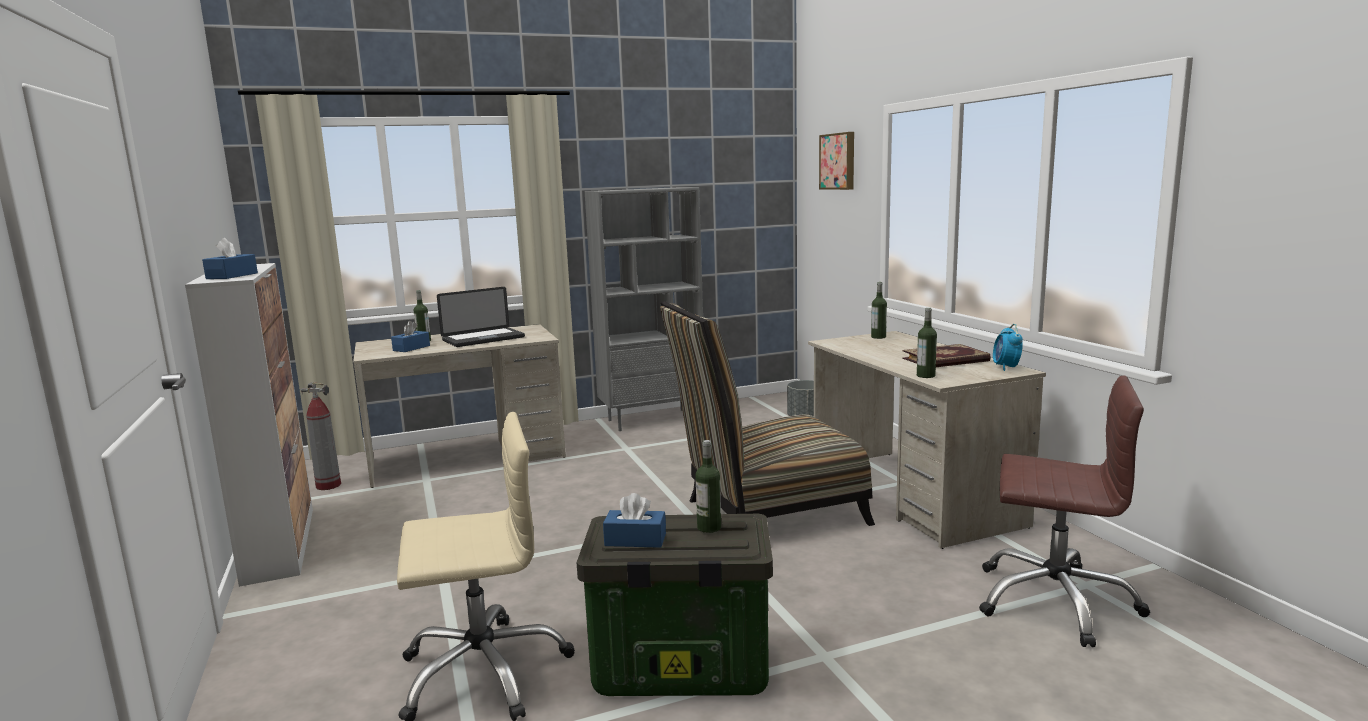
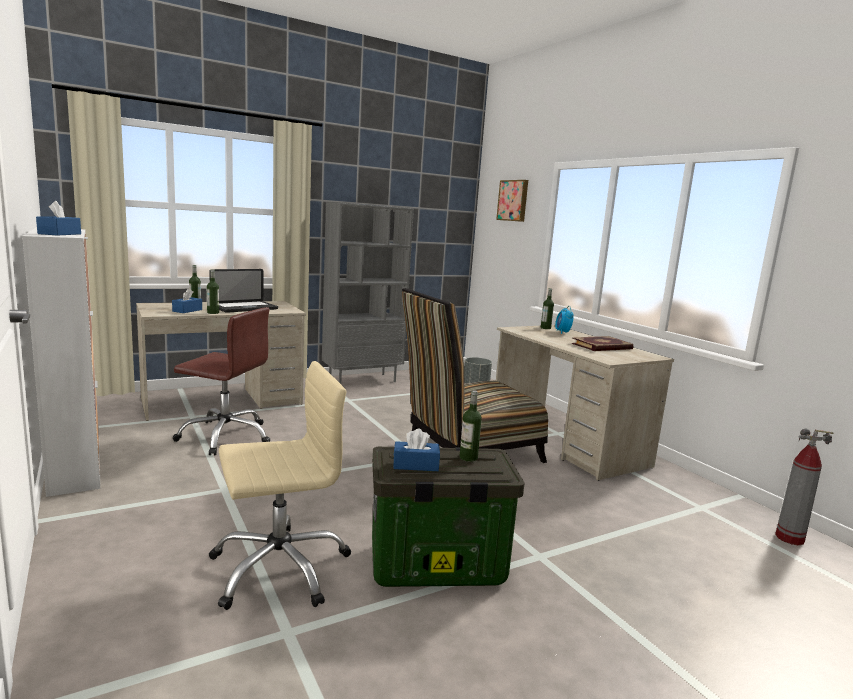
camera: 10 degrees left, 0 degrees up
fire extinguisher [300,382,341,490] -> fire extinguisher moved to [775,428,833,545]
bottle [917,308,937,378] -> bottle moved to [207,270,219,314]
brown office chair [979,376,1150,647] -> brown office chair moved to [173,307,270,455]
alarm clock [993,324,1023,371] -> alarm clock moved to [555,306,574,334]

